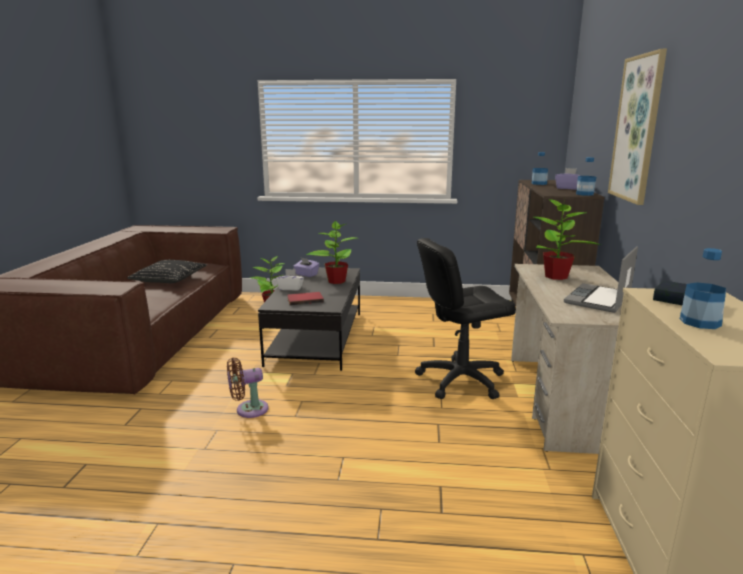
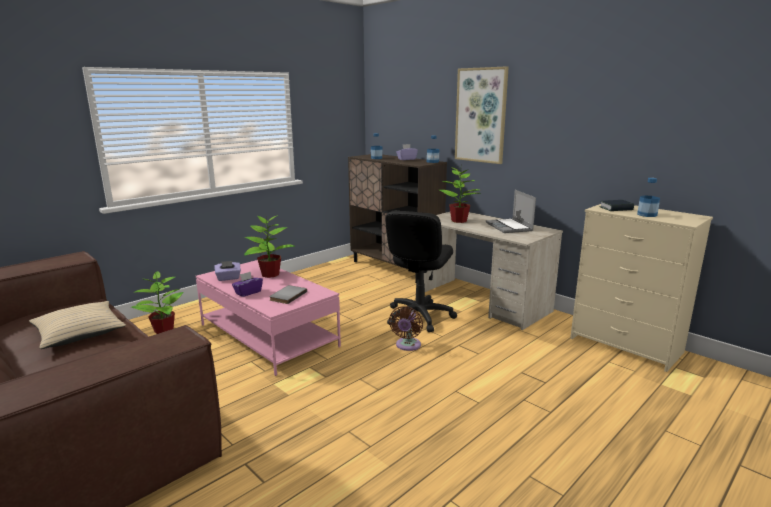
camera: 50 degrees left, 0 degrees up
black pillow [127,260,207,283] -> beige pillow [29,301,126,349]
brown fan [227,358,269,418] -> brown fan moved to [389,306,423,351]
black coffee table [258,267,360,371] -> pink coffee table [196,260,341,376]
white tissue box [276,269,304,291] -> purple tissue box [232,271,263,297]
red book [287,292,324,306] -> grey book [269,285,307,304]

